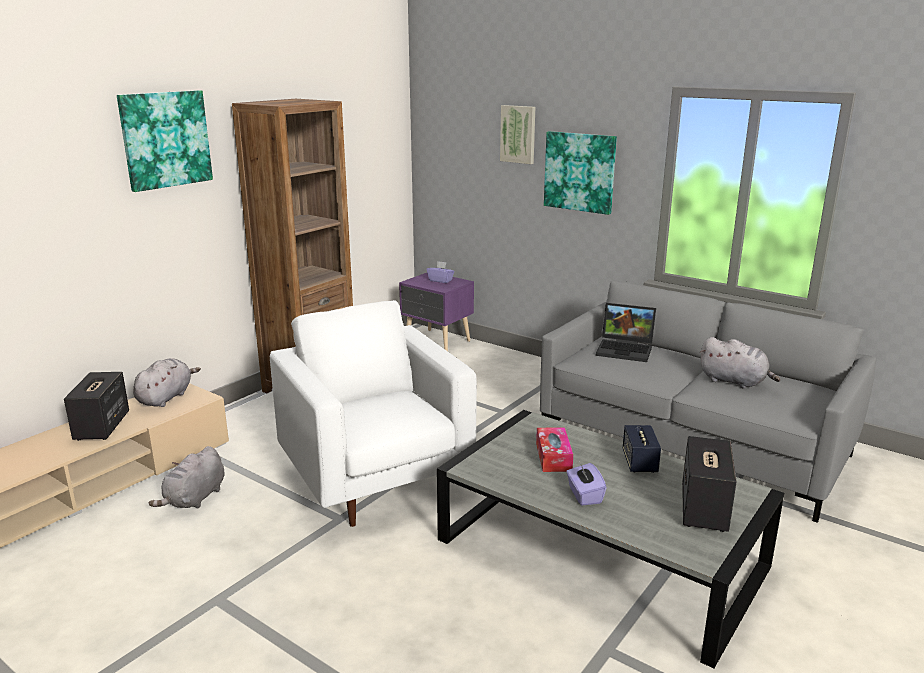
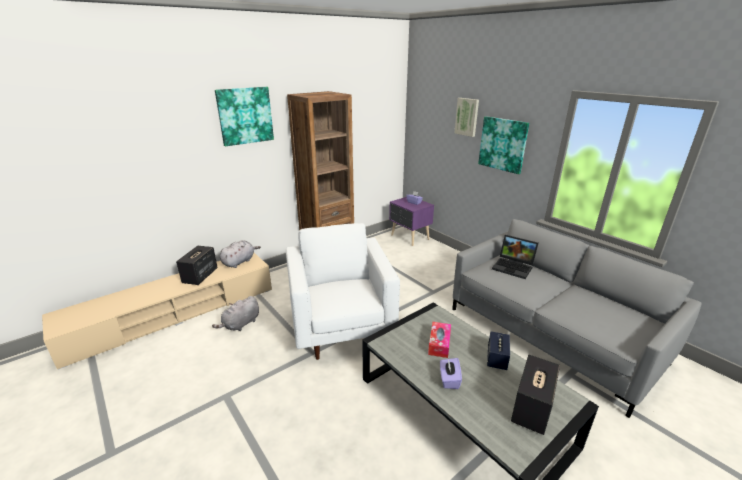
camera: 15 degrees right, 5 degrees up
grey plush toy [700,337,780,389] -> none

